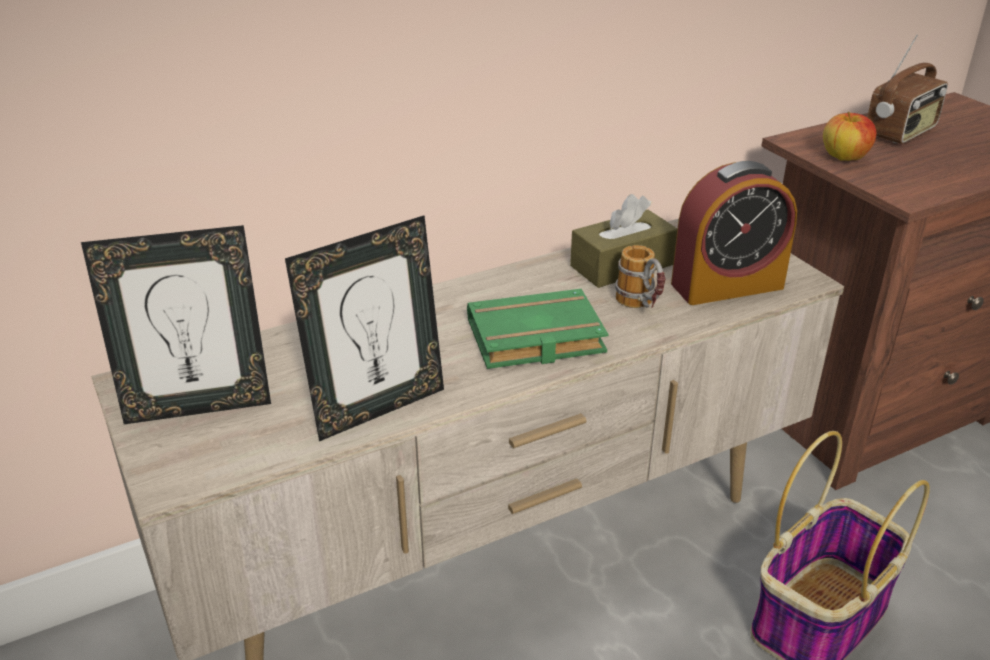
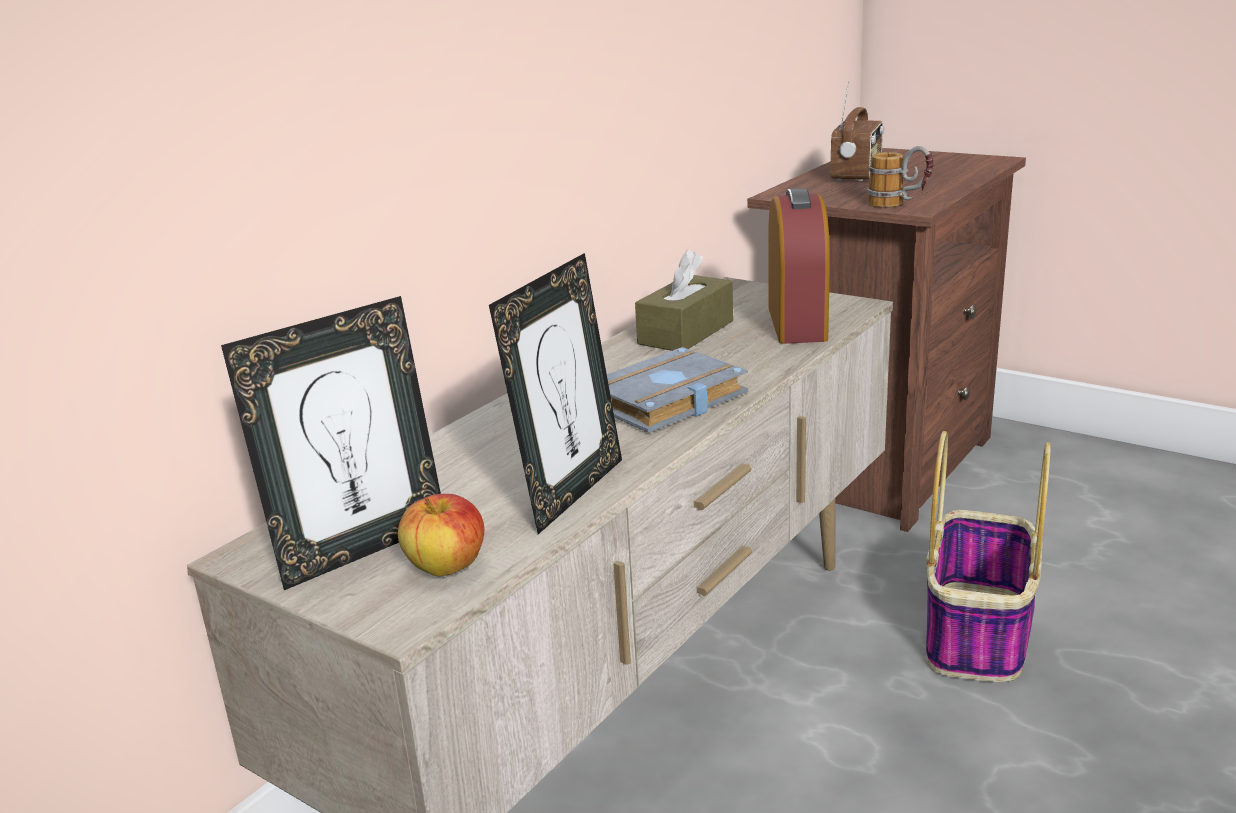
camera: 25 degrees left, 10 degrees down
green book [467,289,609,369] -> grey book [607,347,748,433]
mug [615,245,666,308] -> mug moved to [867,146,934,208]
alarm clock [671,161,797,305] -> alarm clock turned 45 degrees counterclockwise [768,188,830,344]
apple [823,112,876,161] -> apple moved to [398,494,484,577]

